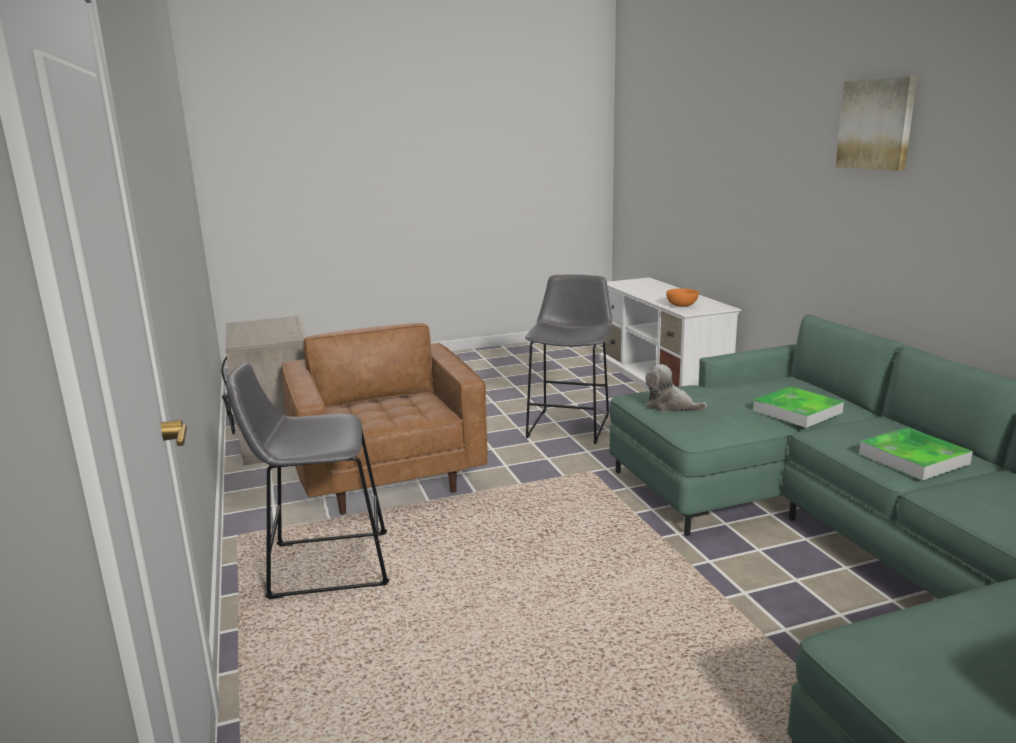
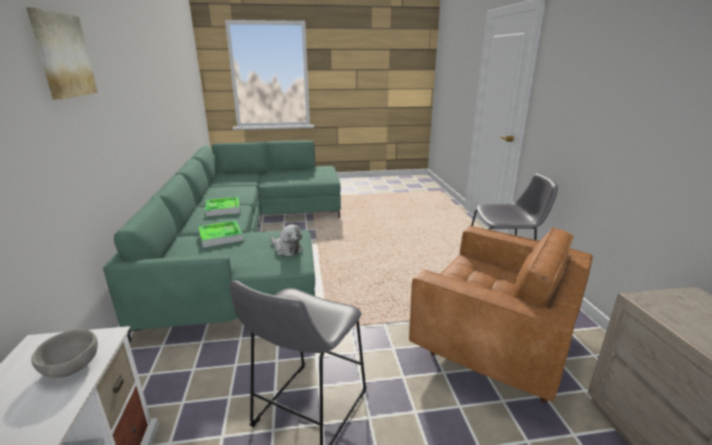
camera: 170 degrees left, 5 degrees up
brown armchair [281,323,488,515] -> brown armchair turned 45 degrees counterclockwise [409,226,593,403]
orange bowl [666,288,699,307] -> grey bowl [31,329,98,378]

